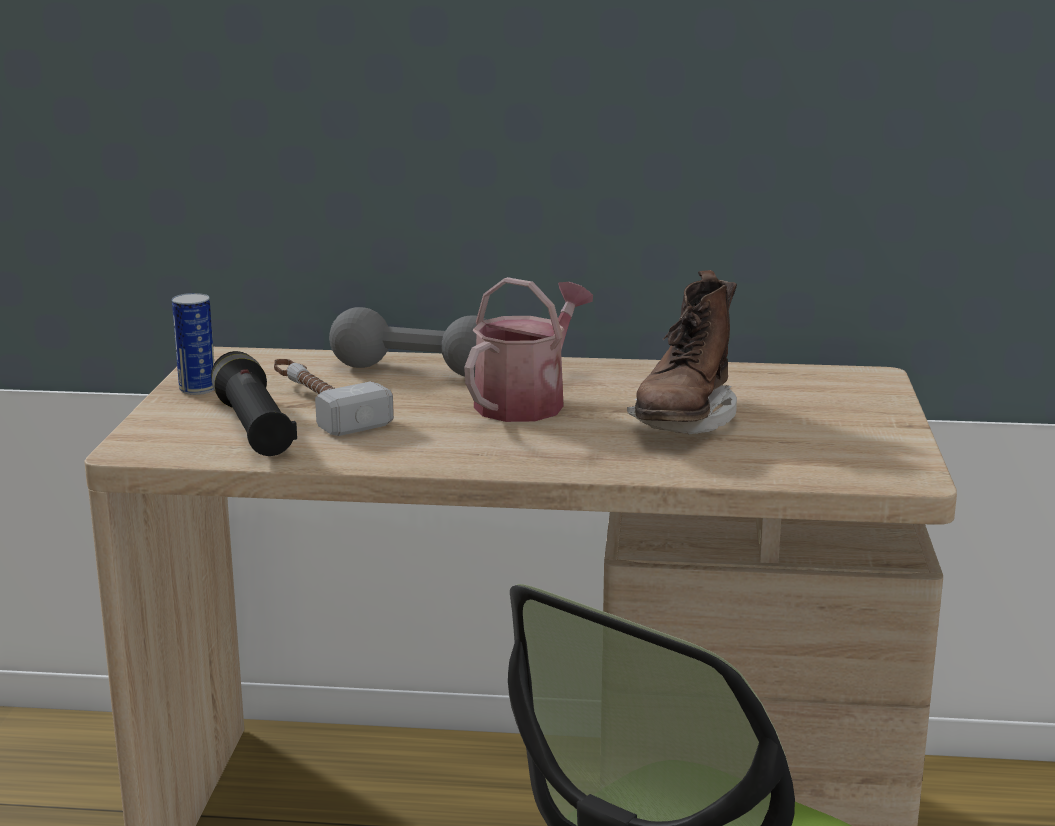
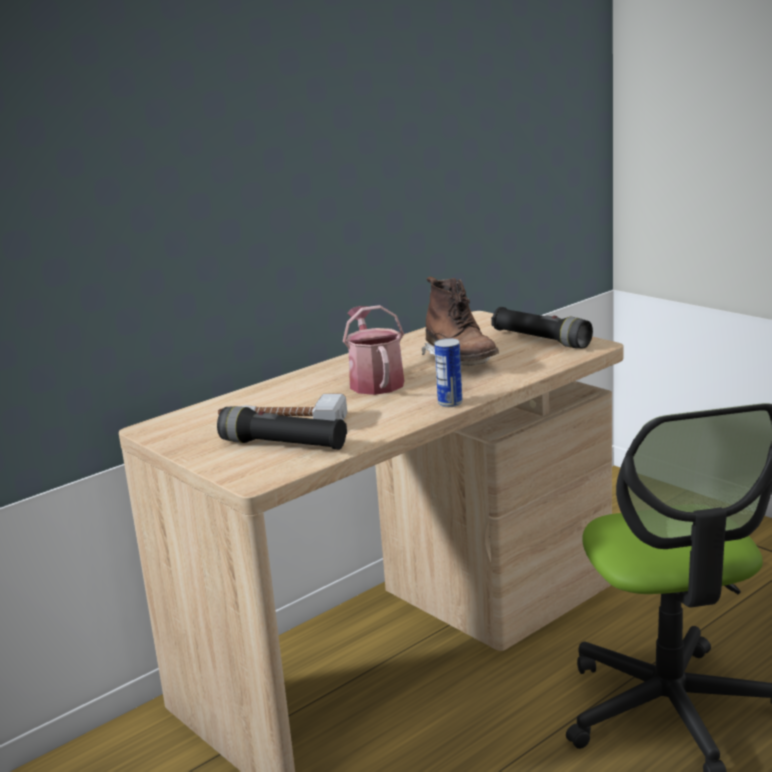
camera: 45 degrees left, 0 degrees up
can [172,293,214,395] -> can moved to [434,338,463,407]
grey dumbbell [329,307,488,377] -> none
none -> black flashlight [491,307,593,348]

